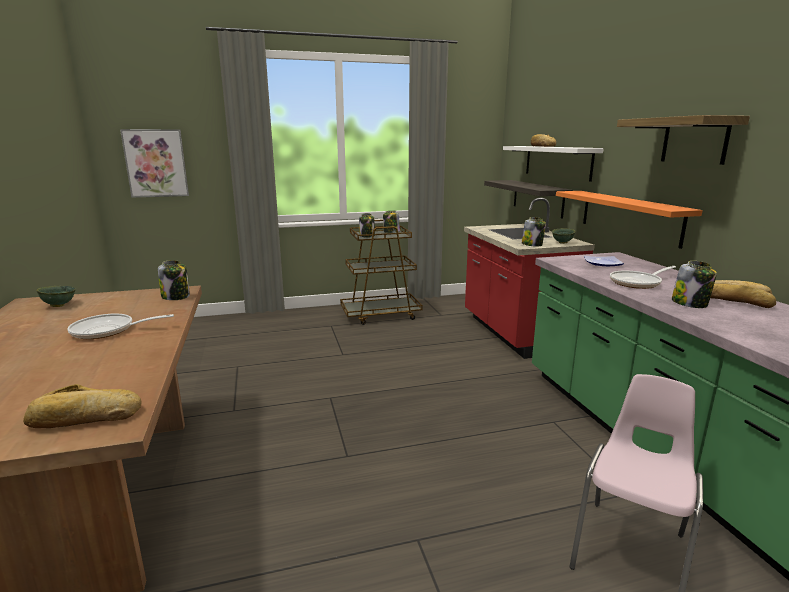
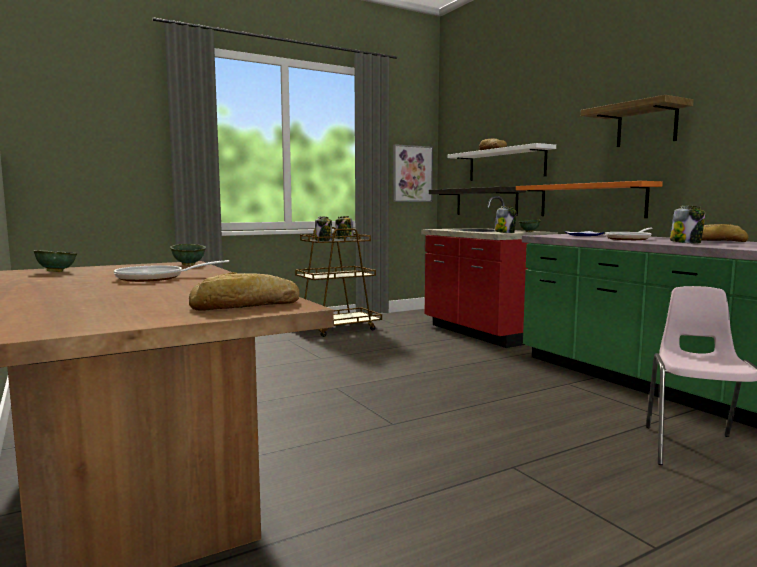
camera: 15 degrees left, 10 degrees down
picture [120,129,189,198] -> picture moved to [393,144,433,202]
jar [158,260,190,300] -> green bowl [170,244,206,266]

